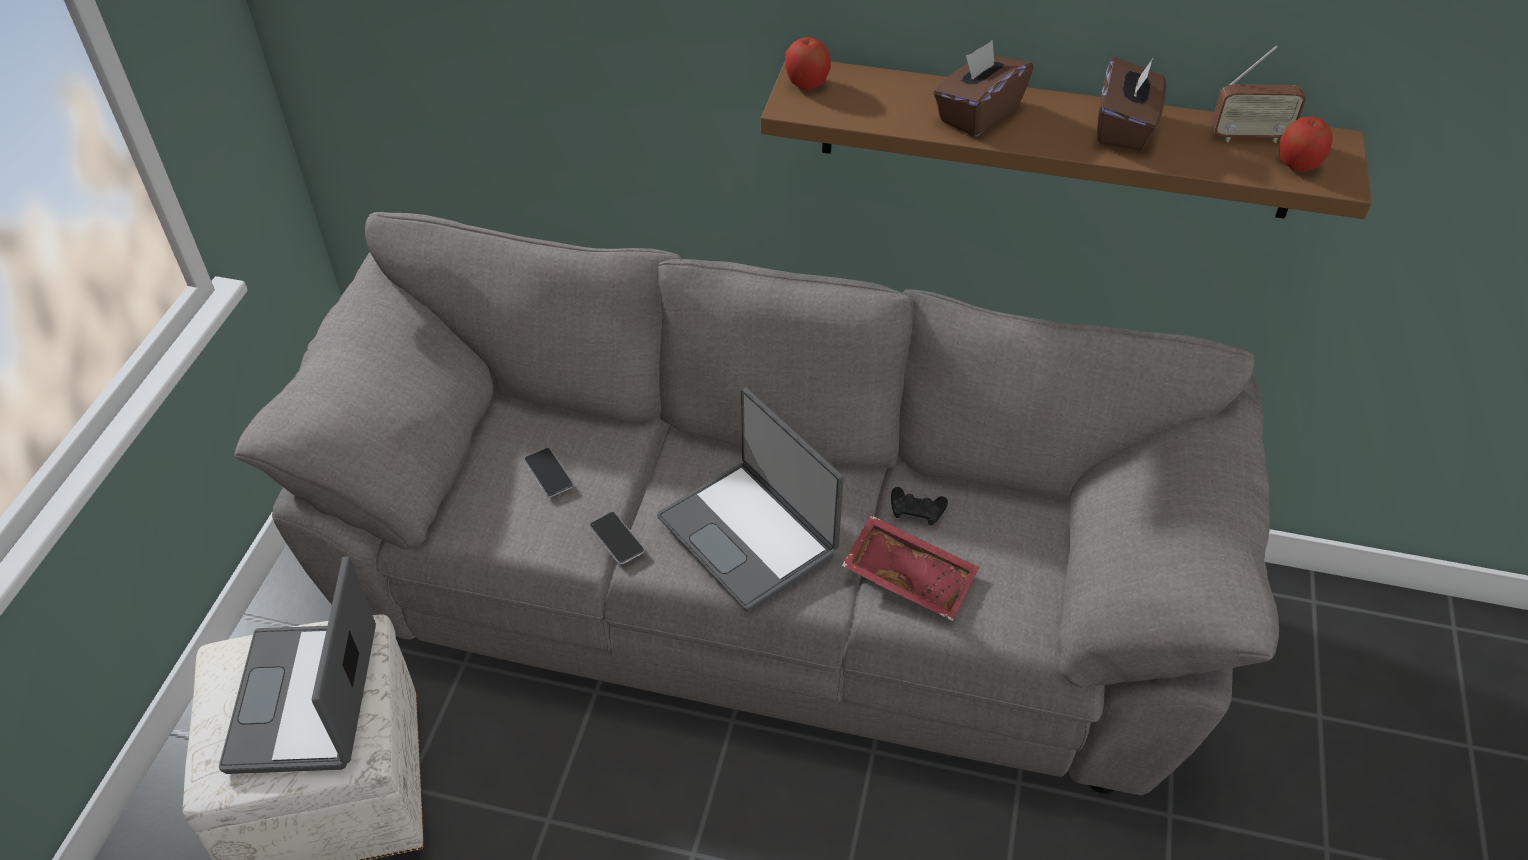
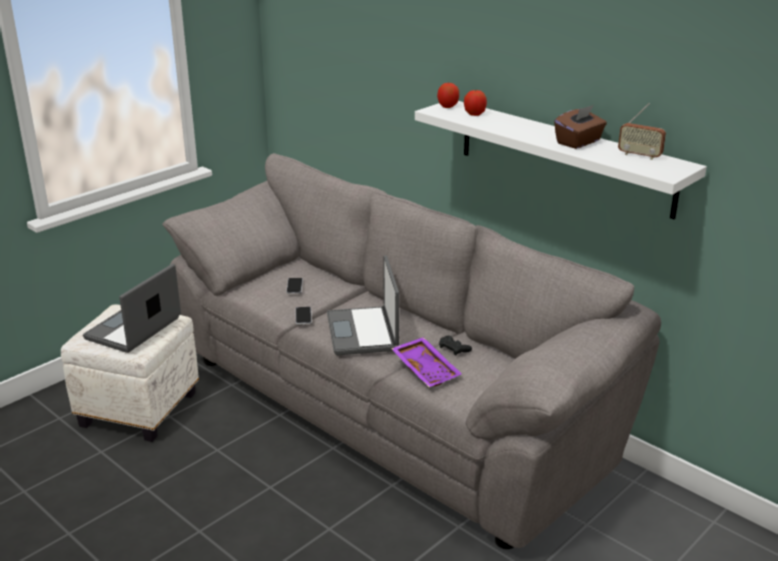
camera: 30 degrees right, 20 degrees down
brown shelf [761,62,1372,219] -> white shelf [415,101,707,219]
red tray [842,515,979,621] -> purple tray [391,337,462,387]
brown tissue box [933,40,1033,137] -> none
apple [1279,117,1333,172] -> apple moved to [464,90,487,116]

